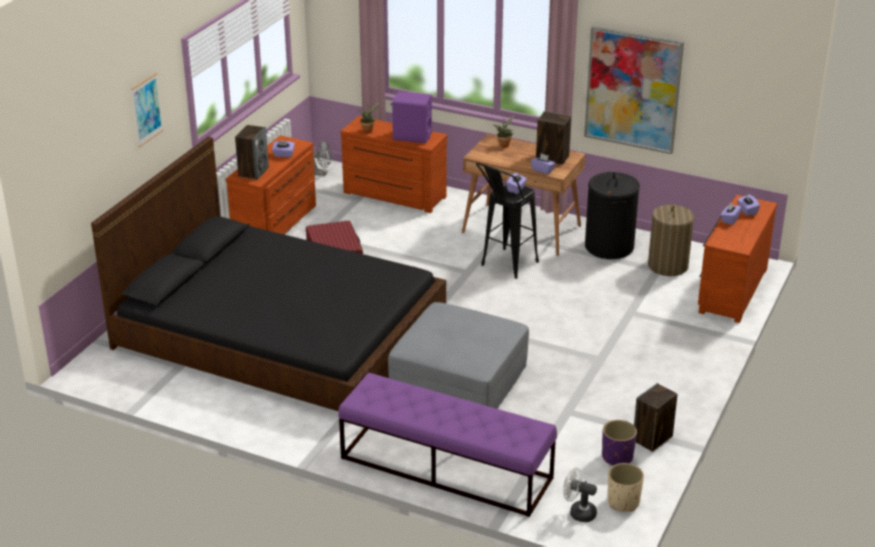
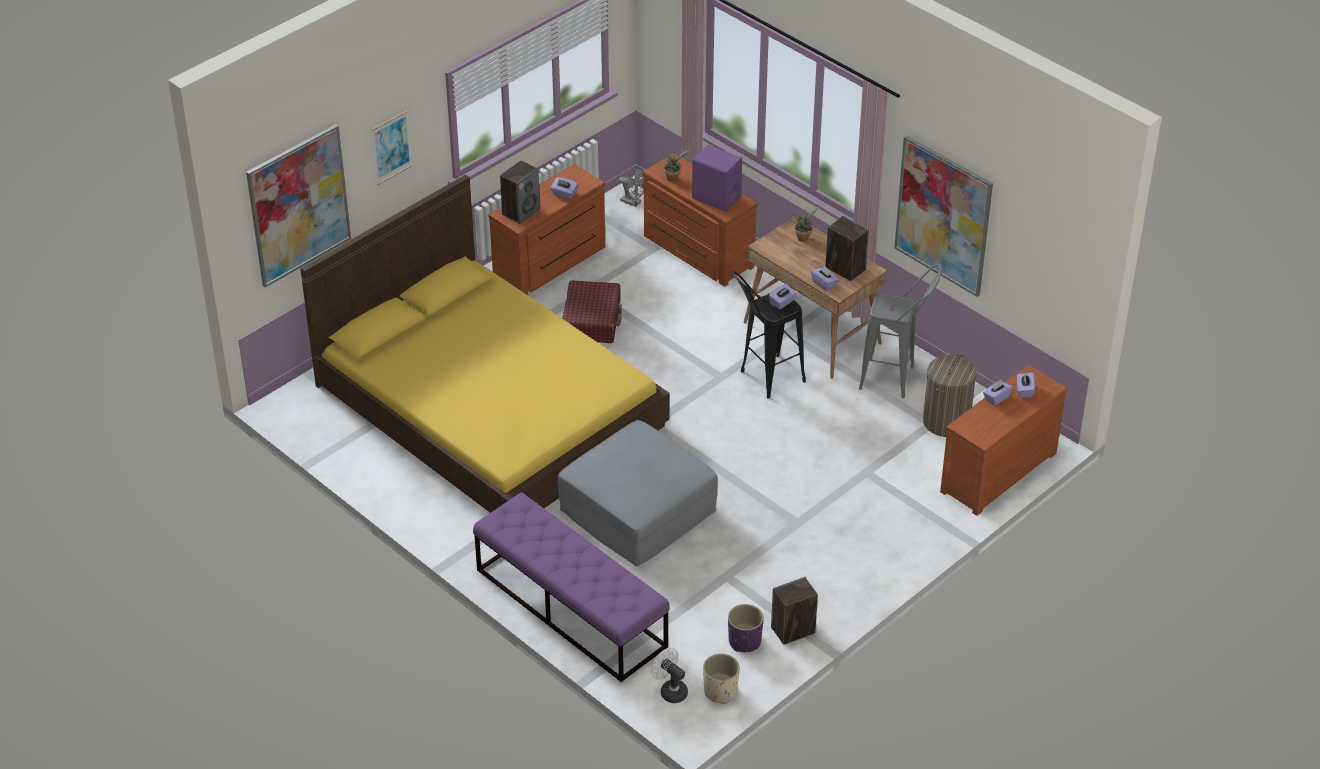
camera: 20 degrees right, 10 degrees up
black bed [91,137,446,411] -> yellow bed [300,175,669,513]
black laundry basket [585,172,640,259] -> grey stool [859,264,942,398]
none -> picture [246,124,351,288]

